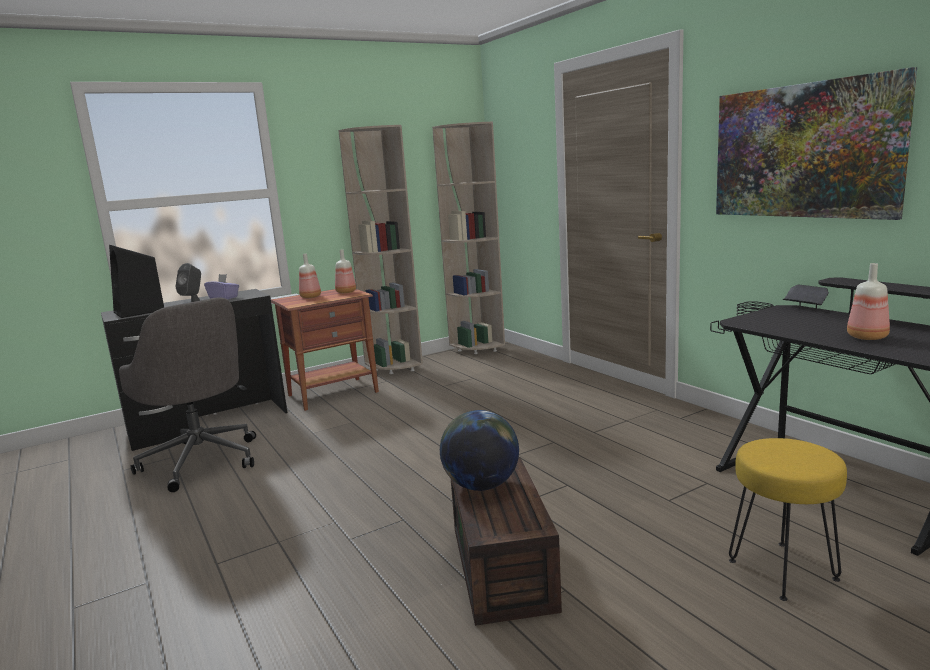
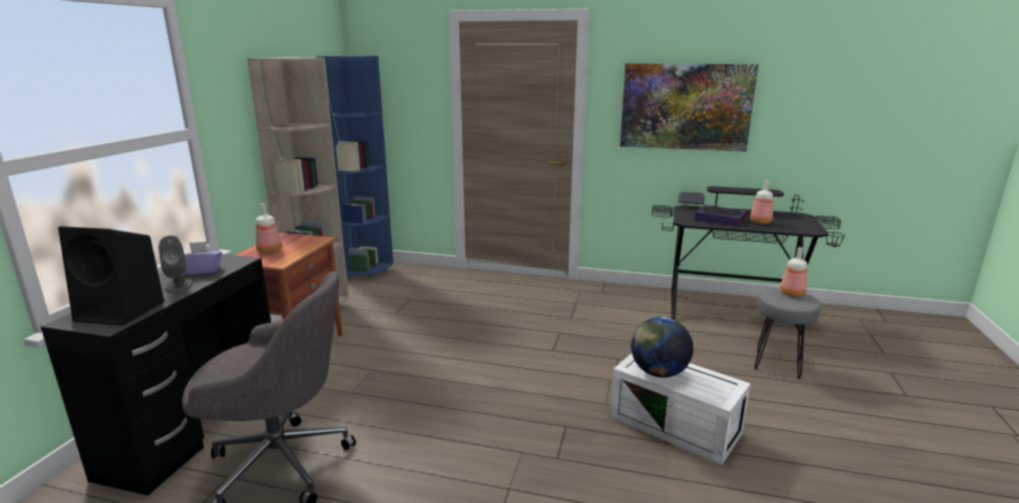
camera: 45 degrees left, 5 degrees up
bottle [335,249,356,293] -> bottle moved to [780,247,807,297]
beige bookcase [432,122,505,354] -> blue bookcase [316,56,393,278]
brown storage box [451,457,562,626] -> white storage box [610,353,751,465]
yellow stool [729,438,847,601] -> grey stool [754,288,821,379]
none -> book [694,205,747,226]

